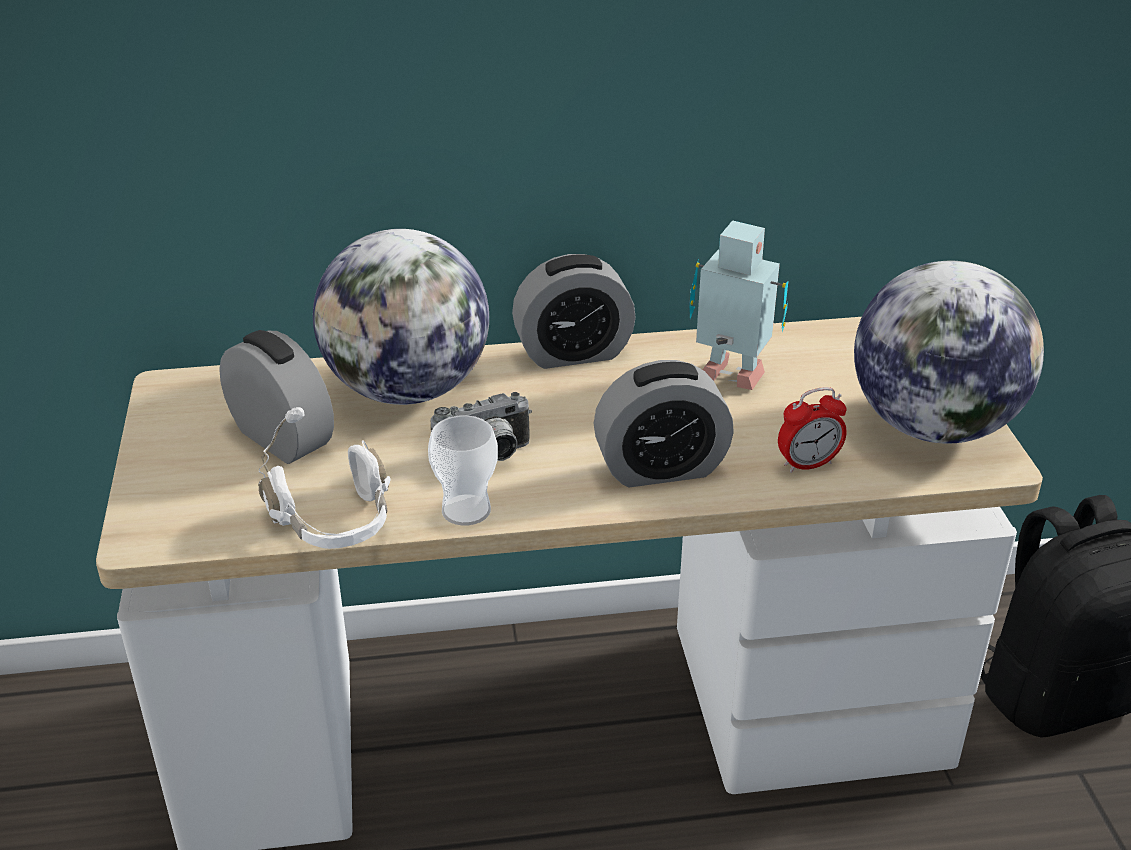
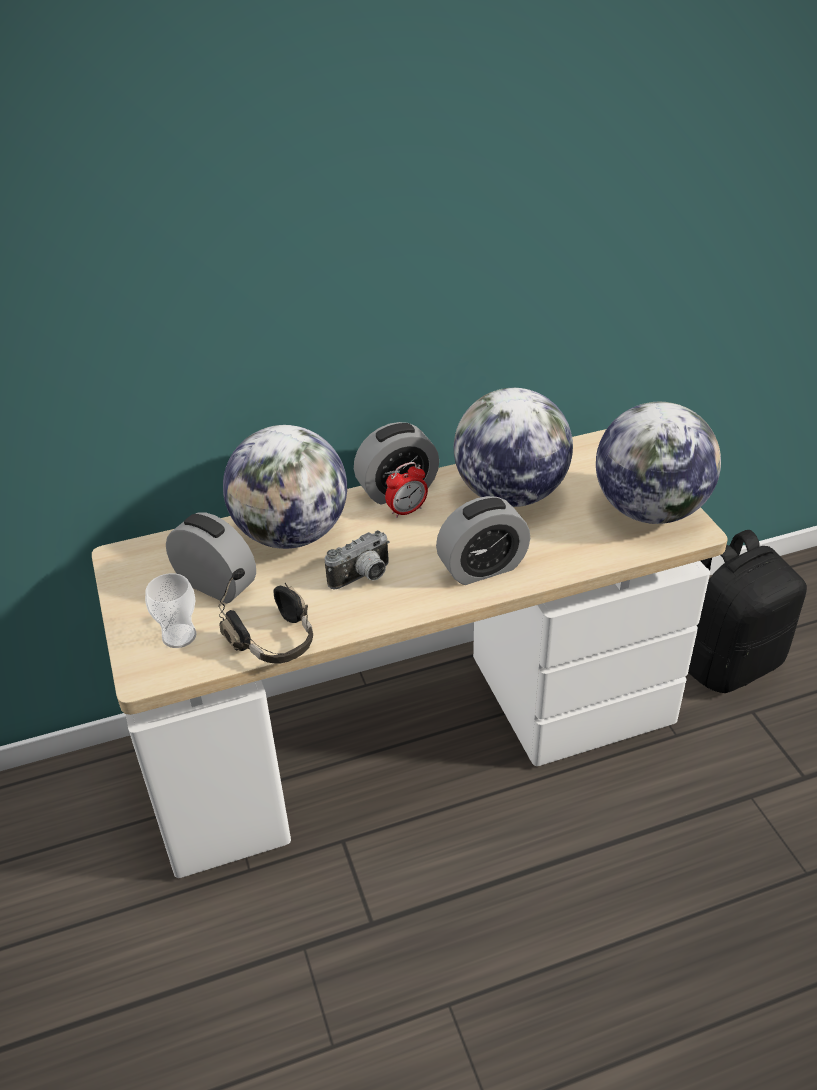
camera: 10 degrees left, 5 degrees up
white headphones [258,407,391,549] -> black headphones [218,568,313,664]
cup [428,415,498,526] -> cup moved to [145,573,196,648]
toy robot [689,220,789,390] -> globe [454,388,573,507]
alarm clock [778,387,847,473] -> alarm clock moved to [385,462,428,518]

